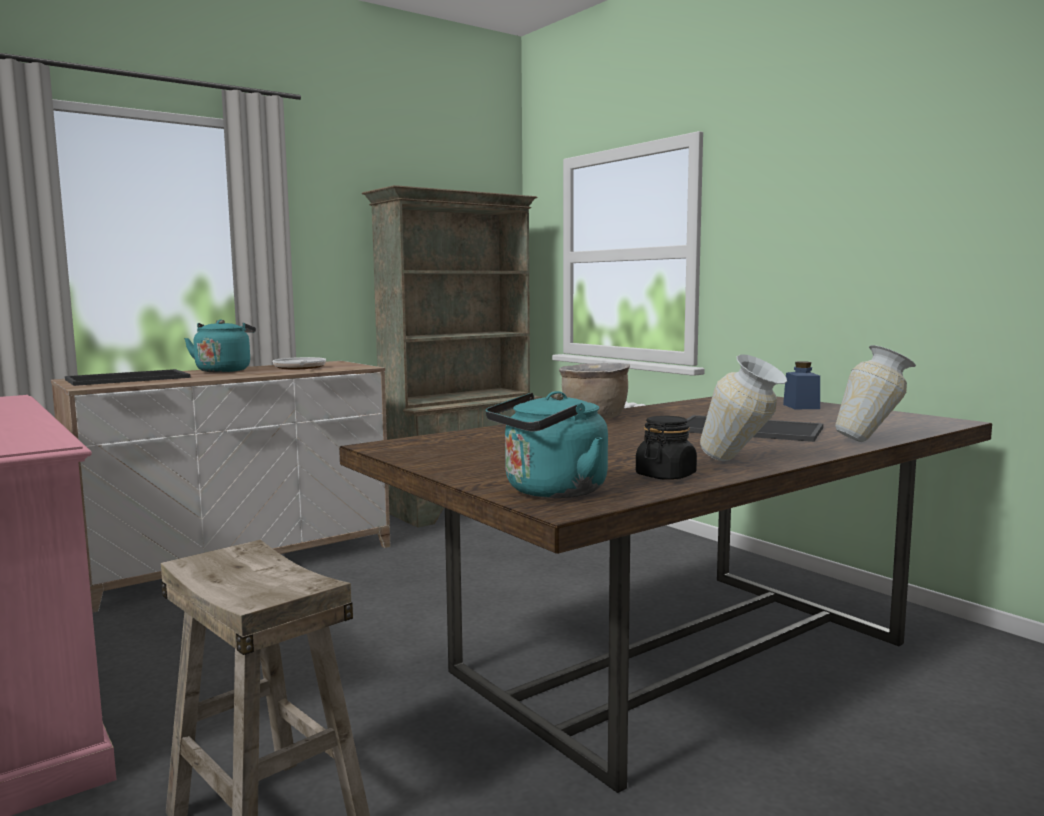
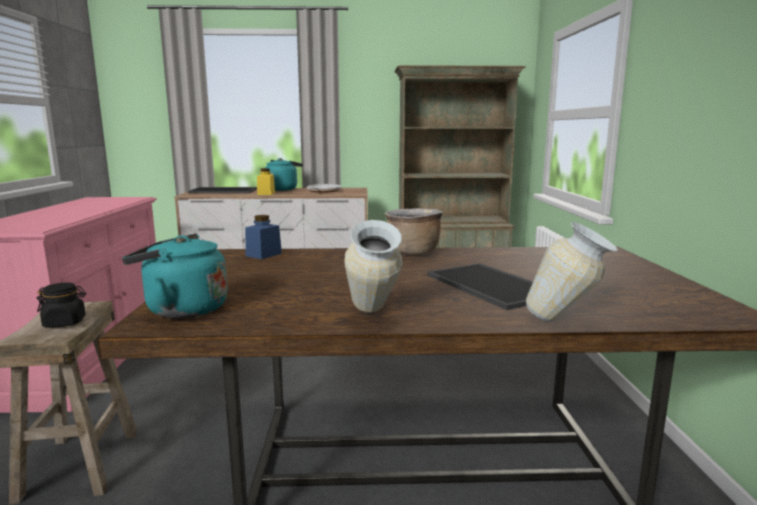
camera: 35 degrees right, 5 degrees up
black jar [636,416,697,480] -> black jar moved to [37,282,86,327]
blue jar [783,361,820,409] -> blue jar moved to [245,215,282,259]
none -> yellow jar [257,168,275,195]

